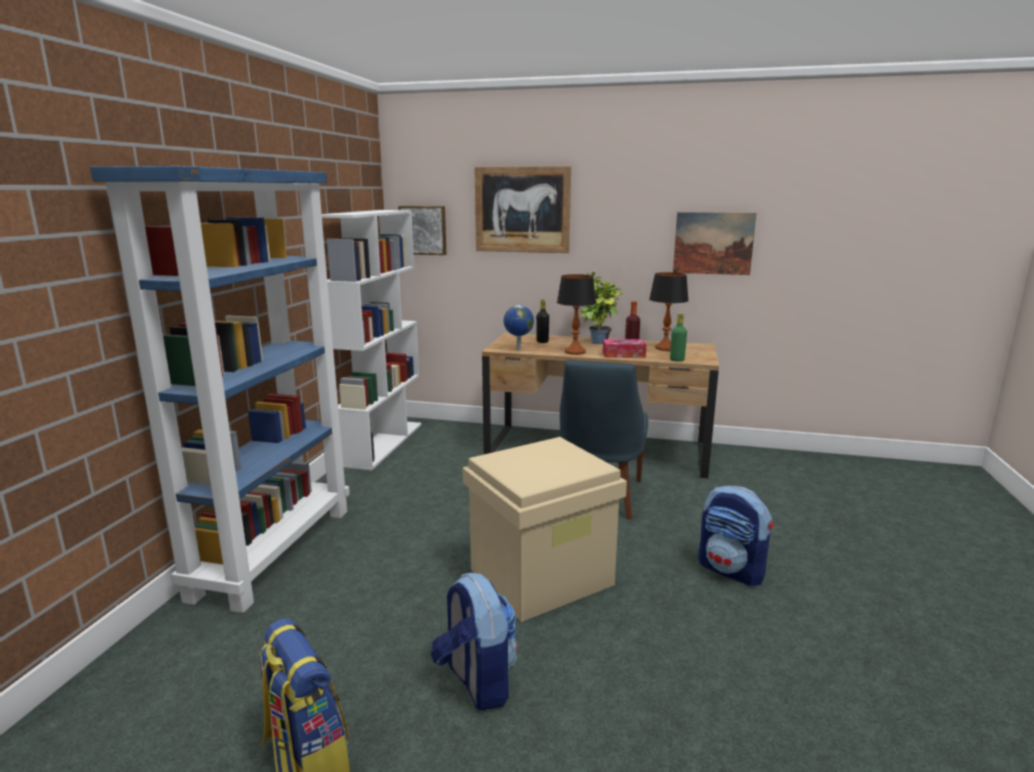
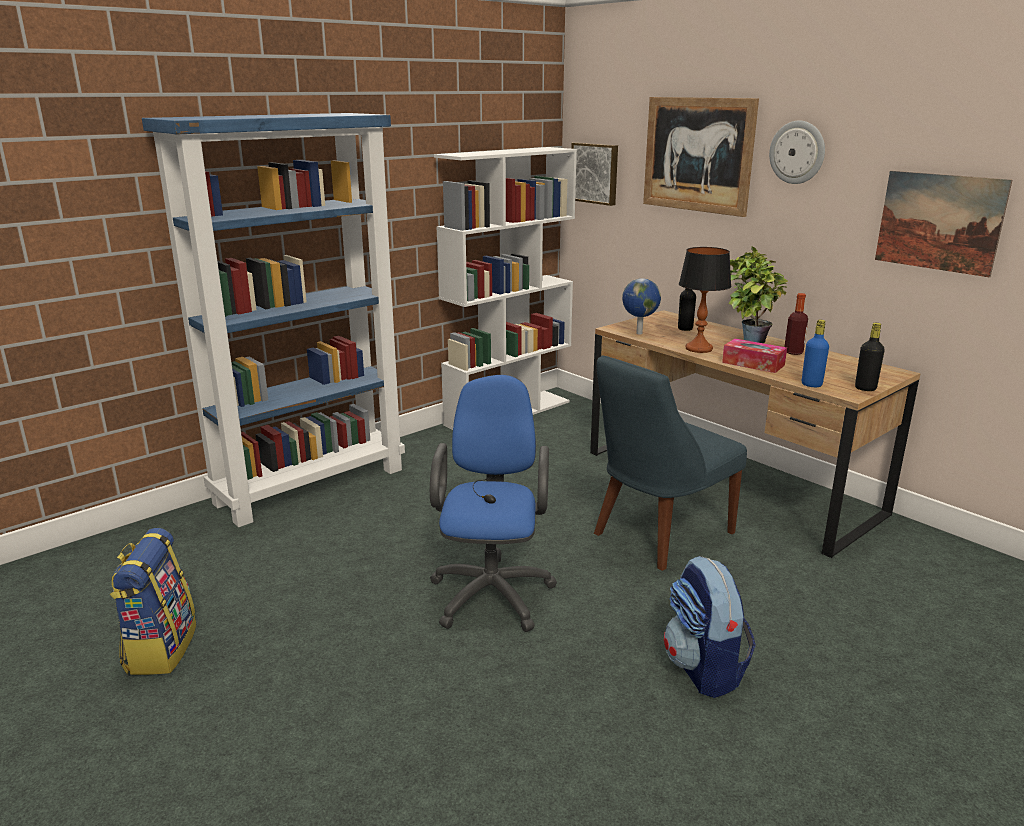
camera: 35 degrees right, 5 degrees up
backpack [431,573,517,711] -> none
beige storage box [462,437,627,622] -> blue office chair [430,375,557,632]
table lamp [649,272,689,351] -> none
green bottle [670,313,687,362] -> blue bottle [802,320,829,387]
none -> wall clock [769,121,825,184]
none -> black bottle [855,323,885,391]

